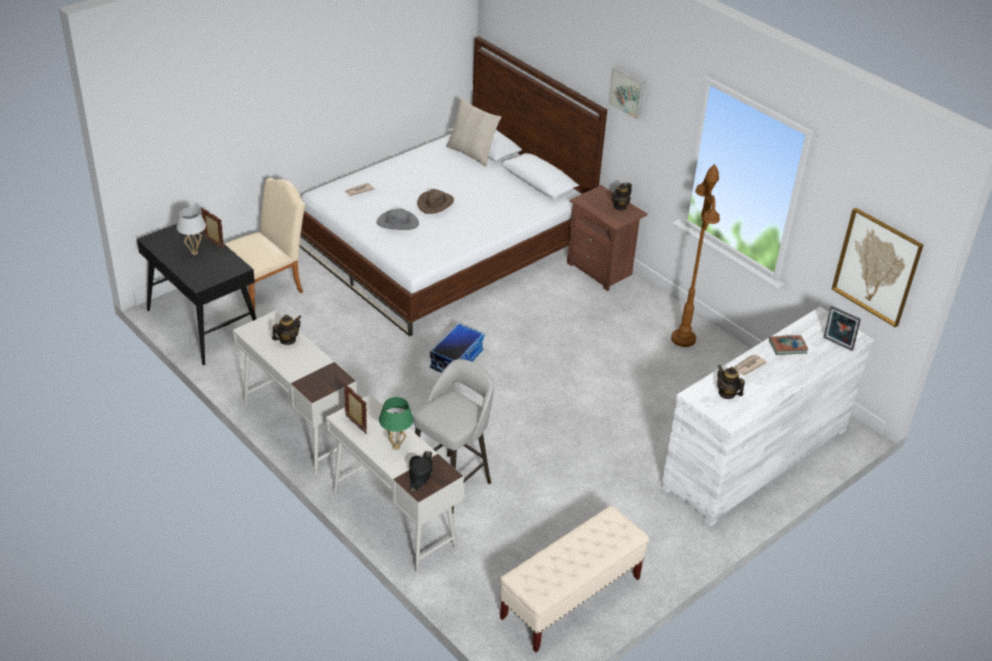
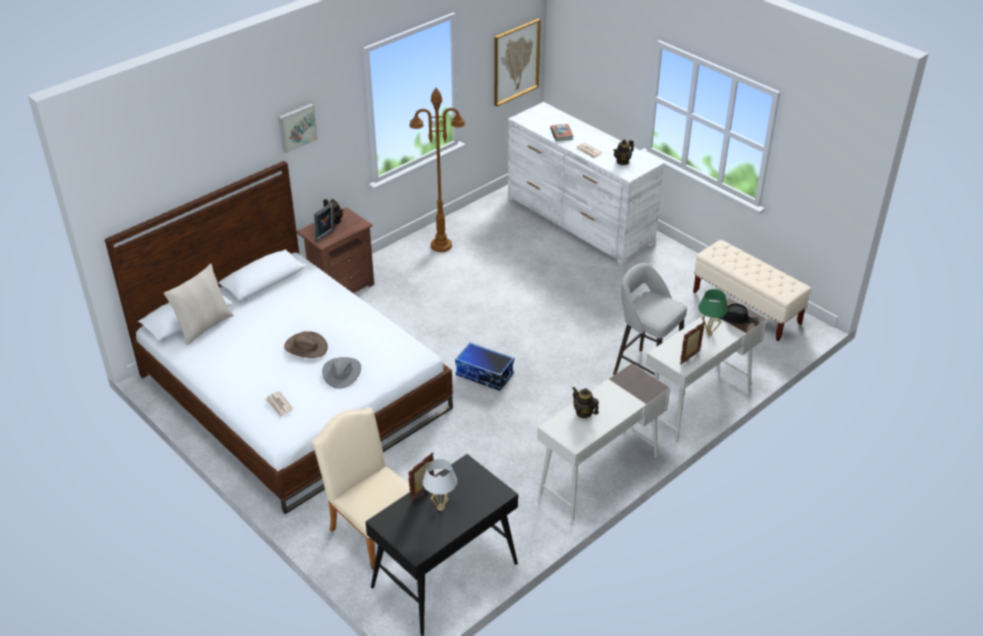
camera: 90 degrees left, 0 degrees up
picture frame [824,306,861,351] -> picture frame moved to [314,202,334,242]

